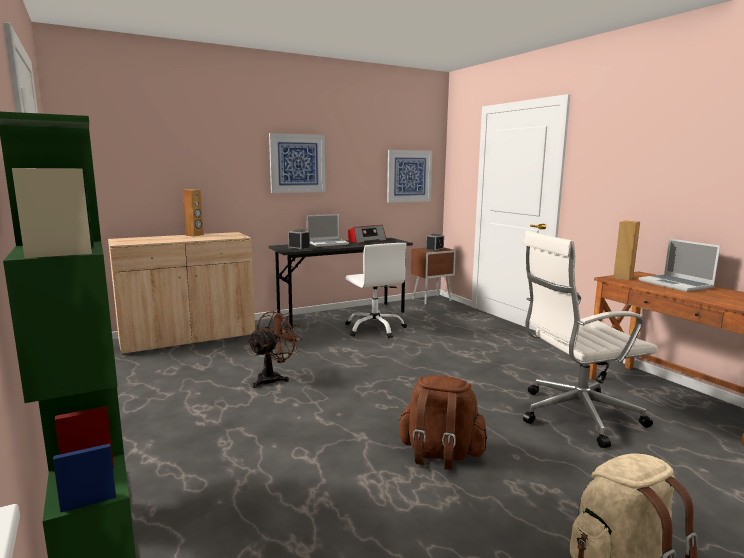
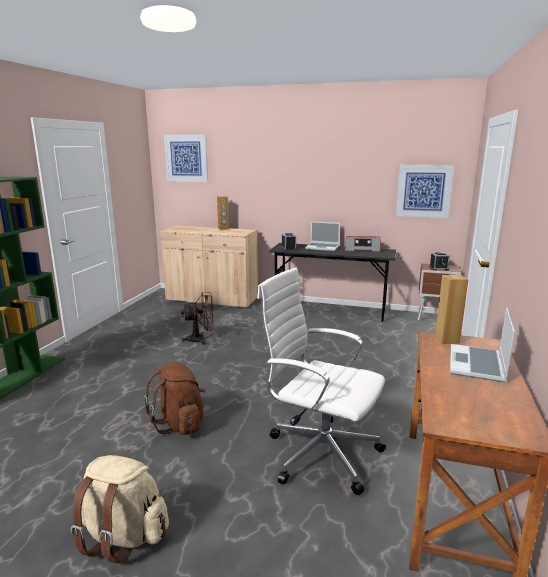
camera: 45 degrees right, 5 degrees up
picture [269,133,325,193] -> picture moved to [164,135,208,182]
white office chair [345,243,407,338] -> none

